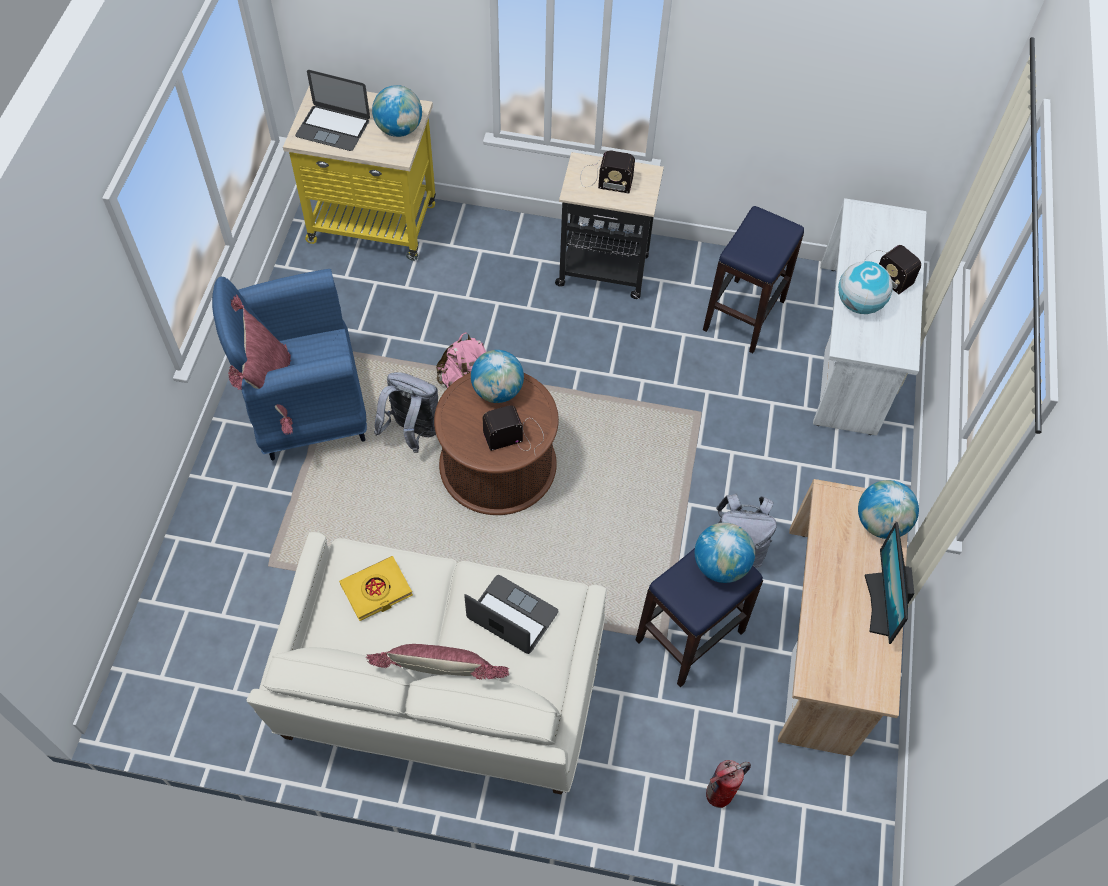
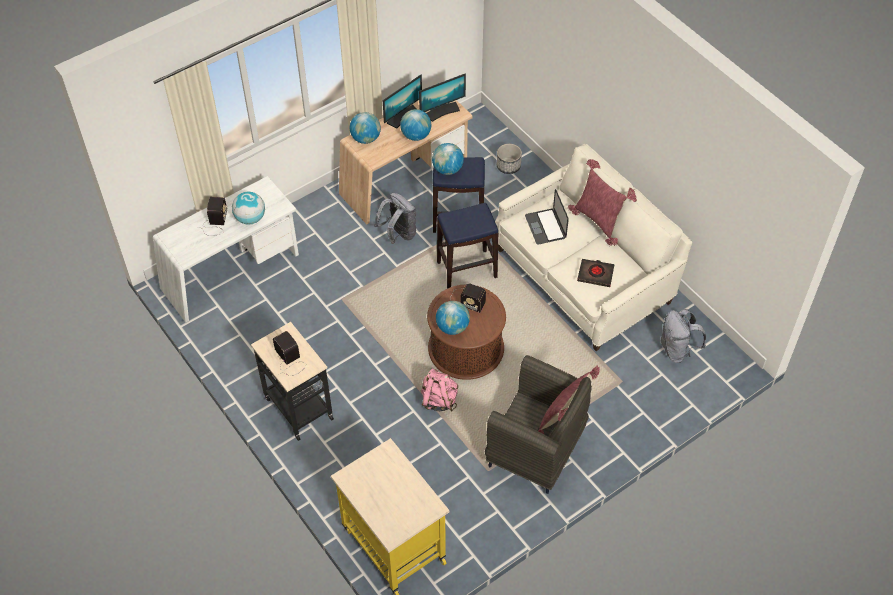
camera: 135 degrees left, 5 degrees down
blue armchair [212,269,367,460] -> grey armchair [485,355,592,494]
laptop [295,70,370,151] -> none
yellow book [339,556,413,621] -> black book [577,259,615,287]
globe [372,85,422,137] -> globe moved to [400,109,431,141]
grey backpack [374,372,438,453] -> grey backpack moved to [660,309,706,363]
stool [703,206,804,353] -> stool moved to [437,203,498,289]
fire extinguisher [706,760,751,808] -> planter [497,144,522,174]
none -> monitor [419,73,466,122]

